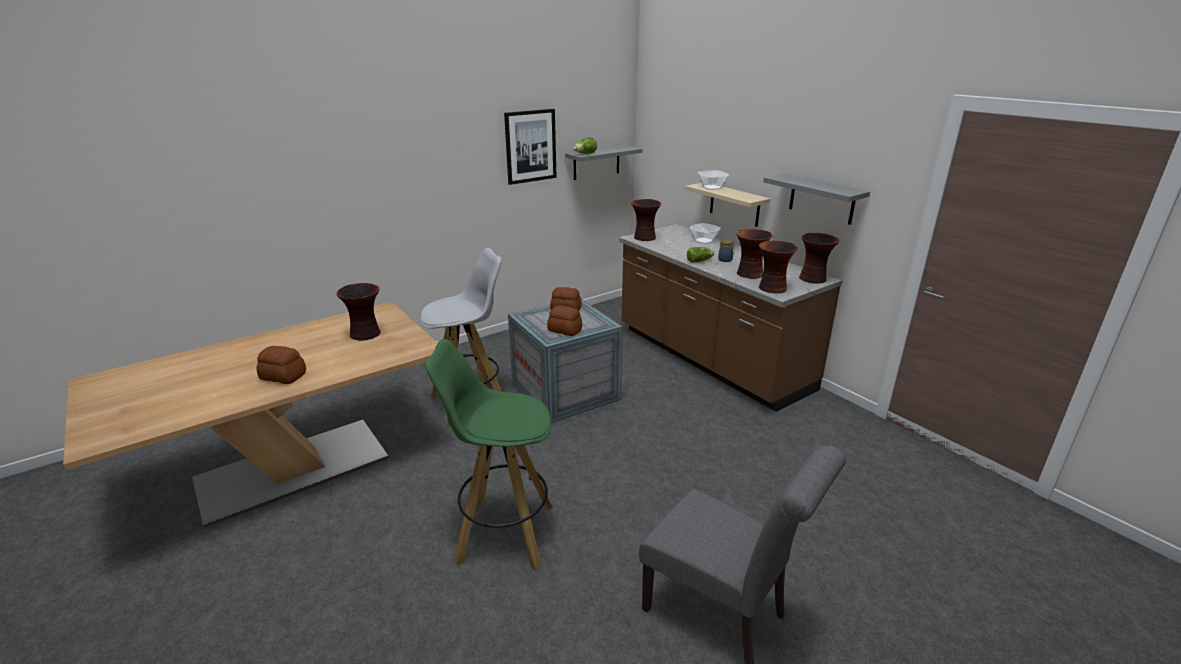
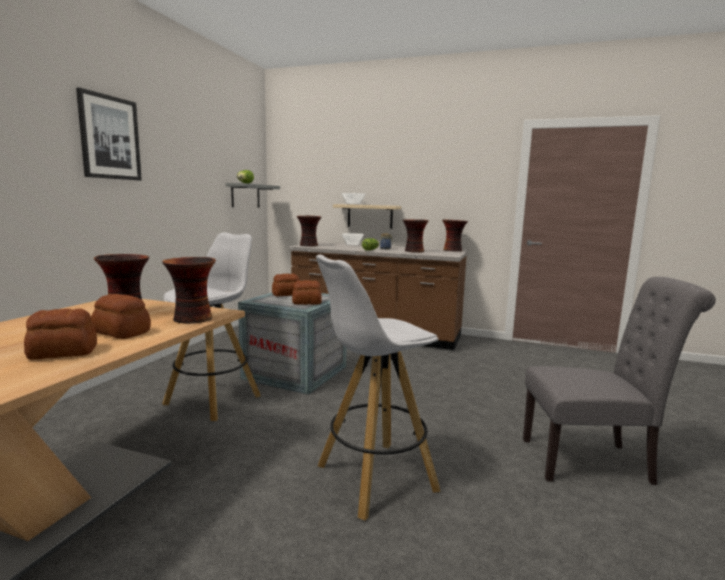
camera: 35 degrees left, 15 degrees down
green stool [425,339,553,571] -> white stool [316,254,440,521]
picture [504,109,557,185] -> picture moved to [76,87,142,180]
vase [759,241,798,294] -> vase moved to [162,257,216,324]
grey shelf [763,174,870,225] -> none
none -> bread [91,294,151,339]

